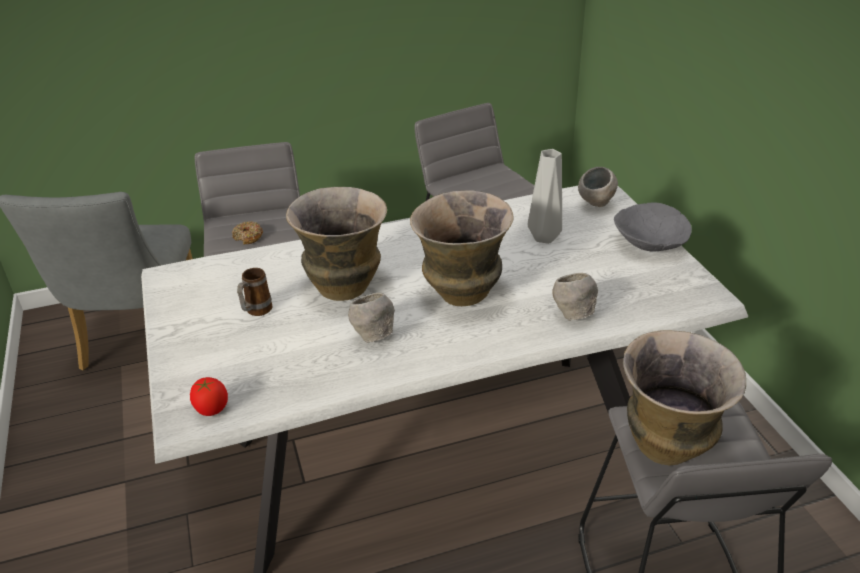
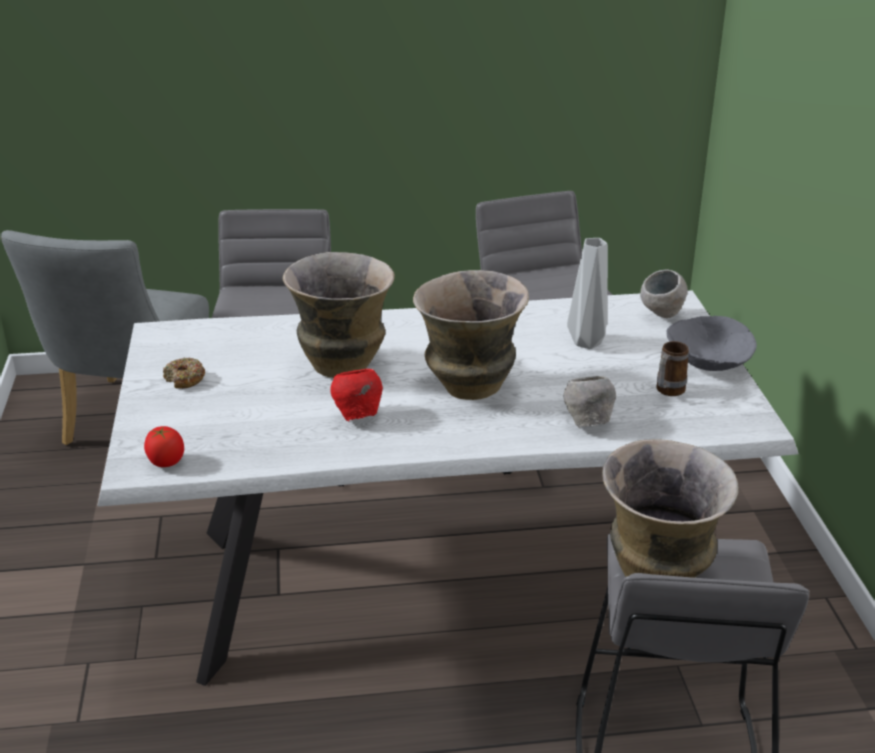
camera: 10 degrees right, 5 degrees down
donut [232,221,263,244] -> donut moved to [163,357,205,389]
mug [237,268,273,316] -> mug moved to [656,341,689,396]
grey bowl [348,293,395,343] -> red bowl [330,369,383,422]

